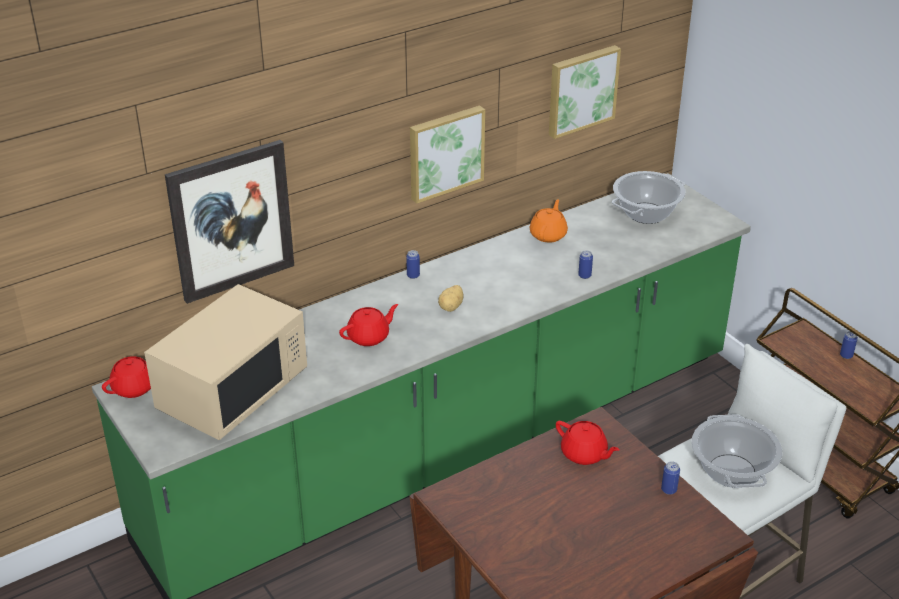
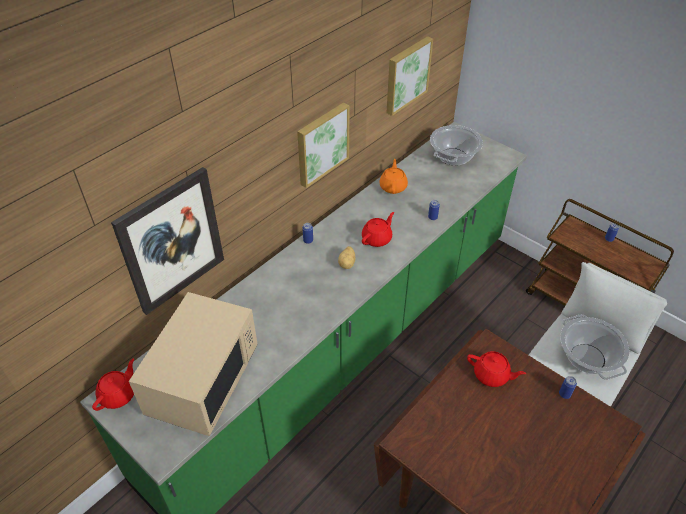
camera: 15 degrees left, 10 degrees up
red teapot [339,304,398,346] -> red teapot moved to [362,212,394,247]

